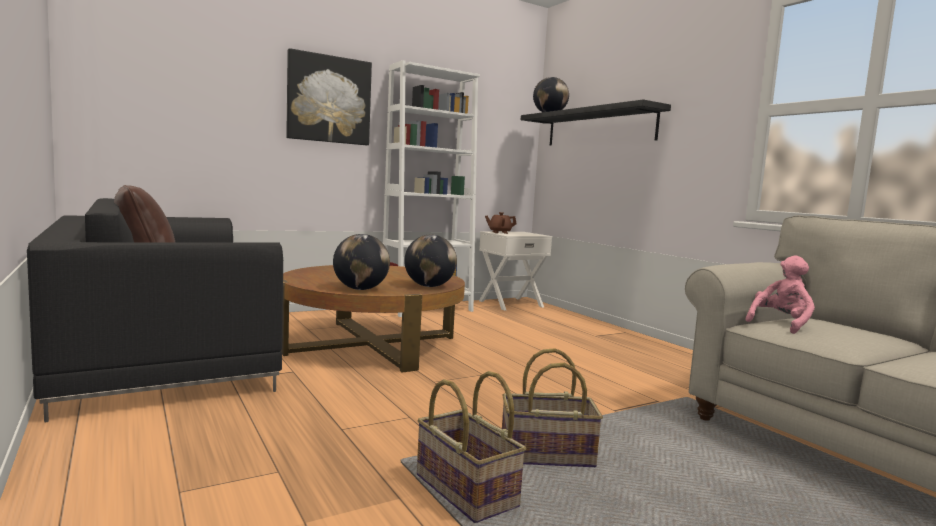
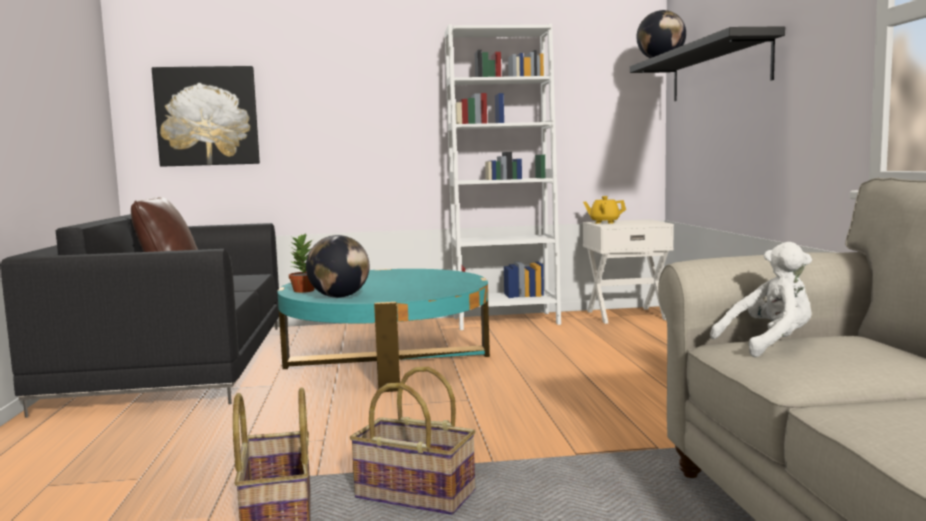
camera: 25 degrees right, 0 degrees up
brown coffee table [281,265,465,373] -> turquoise coffee table [277,269,490,392]
picture [286,48,372,145] -> picture moved to [152,66,260,167]
globe [404,235,457,287] -> none
brown teapot [485,212,517,234] -> yellow teapot [583,196,626,224]
pink plush toy [745,256,815,334] -> white plush toy [710,242,812,357]
none -> potted plant [289,234,315,293]

